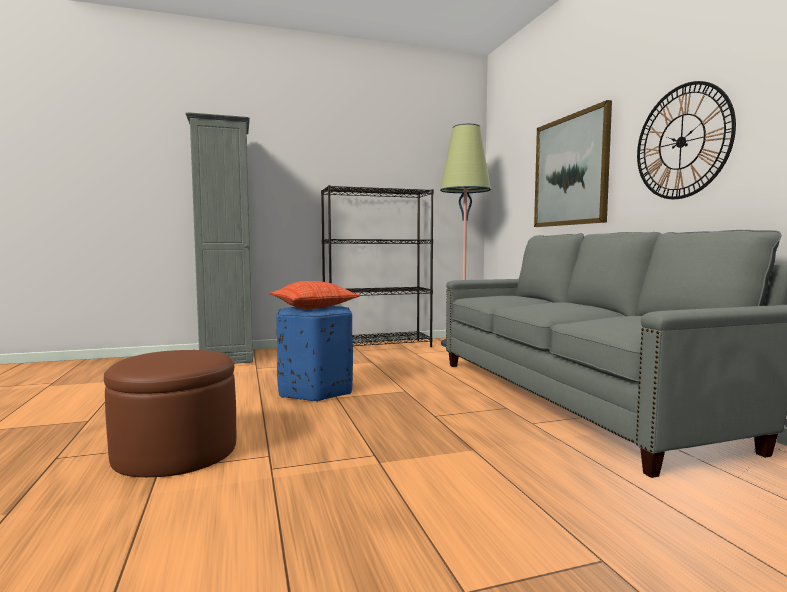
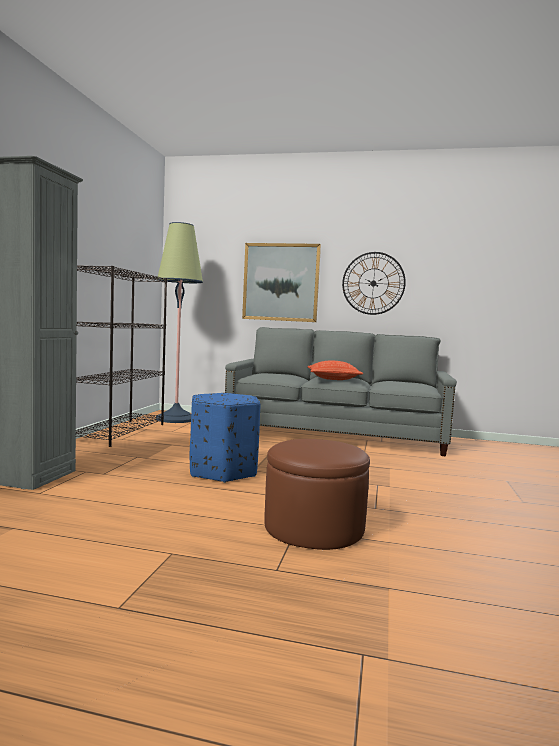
camera: 60 degrees left, 0 degrees up
orange pillow [269,281,360,309] -> orange pillow moved to [308,361,363,380]

